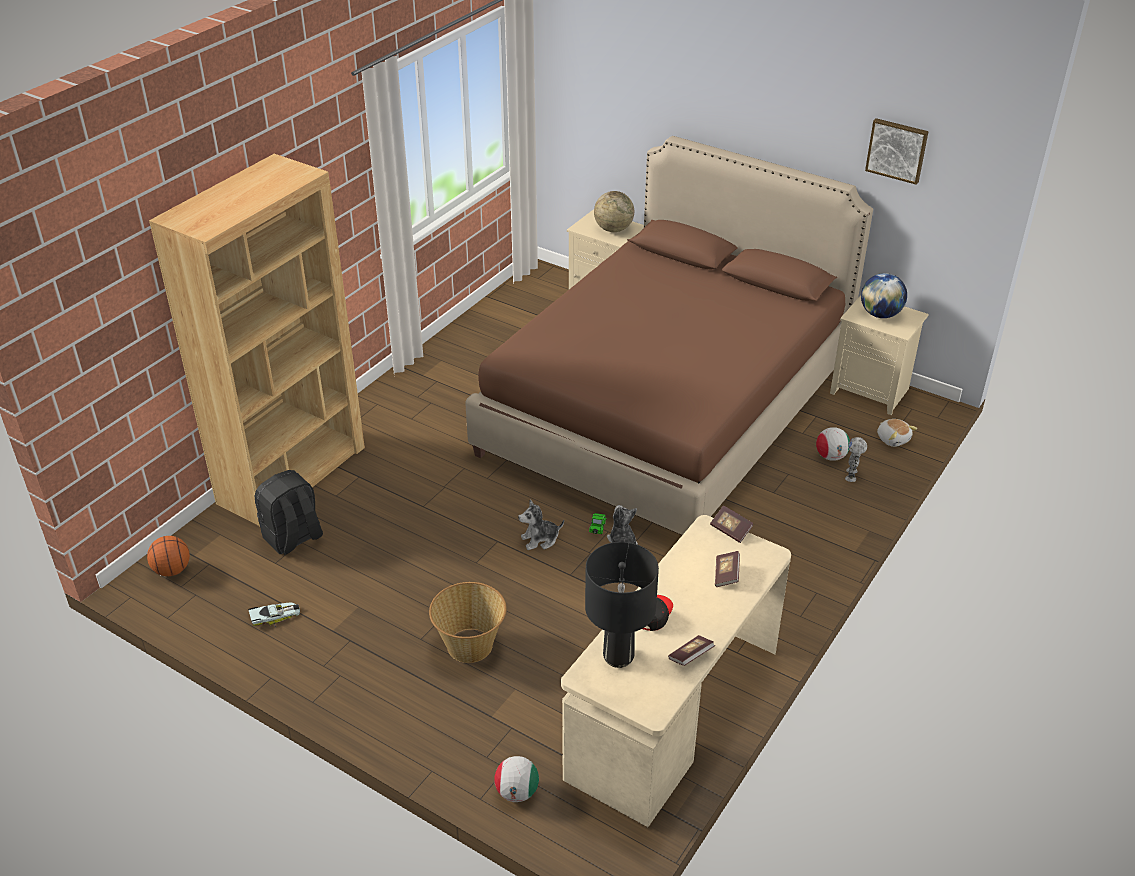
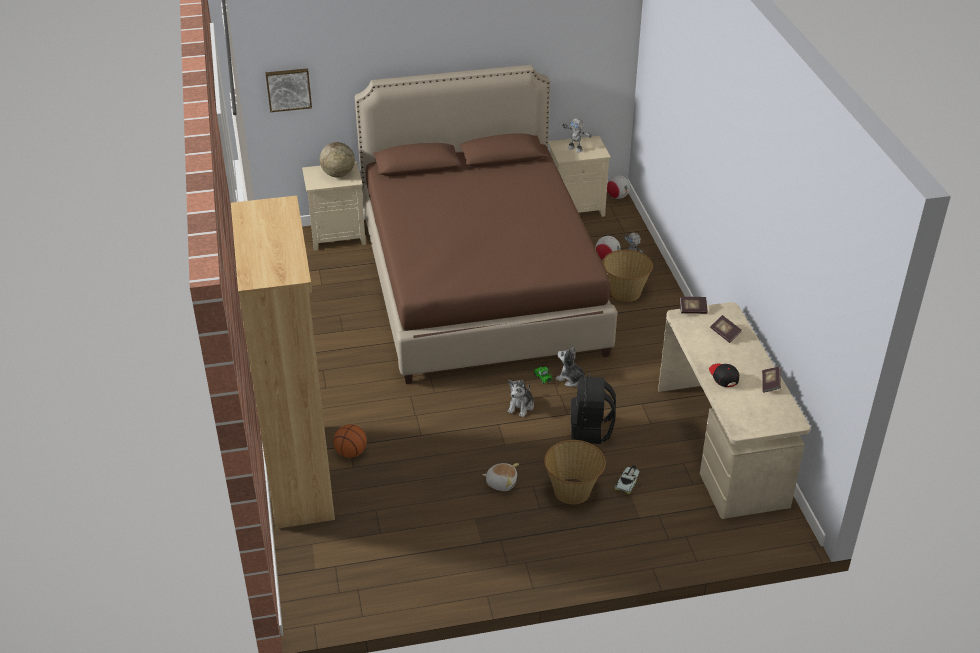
camera: 45 degrees left, 0 degrees up
basketball [147,536,190,576] -> basketball moved to [333,424,367,458]
toy car [248,603,300,627] -> toy car moved to [615,465,642,494]
black backpack [255,470,323,555] -> black backpack moved to [571,377,616,444]
football [494,756,539,802] -> football moved to [607,175,630,199]
black table lamp [585,542,659,668] -> none
globe [861,273,907,318] -> toy robot [563,118,592,153]
picture [865,118,929,185] -> picture moved to [265,68,312,112]
plush toy [877,419,917,447] -> plush toy moved to [482,463,519,491]
none -> basket [602,250,653,302]

